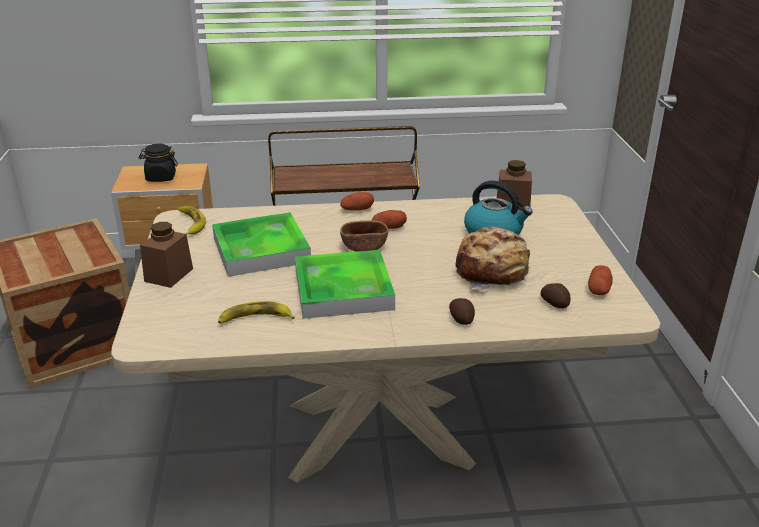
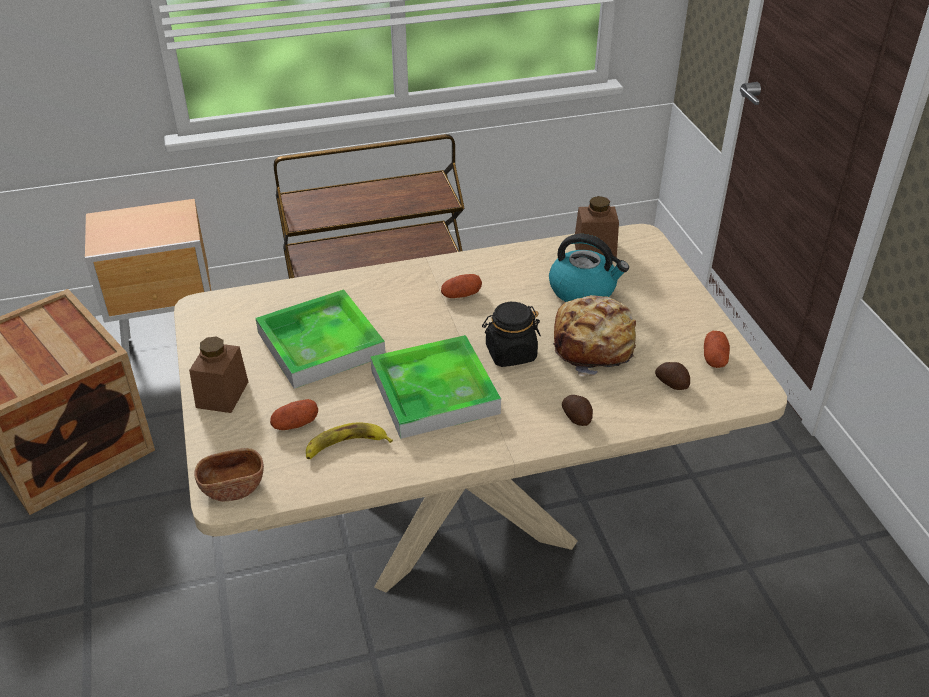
camera: 10 degrees left, 10 degrees up
black jar [139,144,178,182] -> black jar moved to [482,302,541,367]
banana [178,206,206,235] -> none
potato [340,192,374,210] -> potato moved to [270,399,318,430]
brown bowl [340,220,388,252] -> brown bowl moved to [194,448,264,501]

